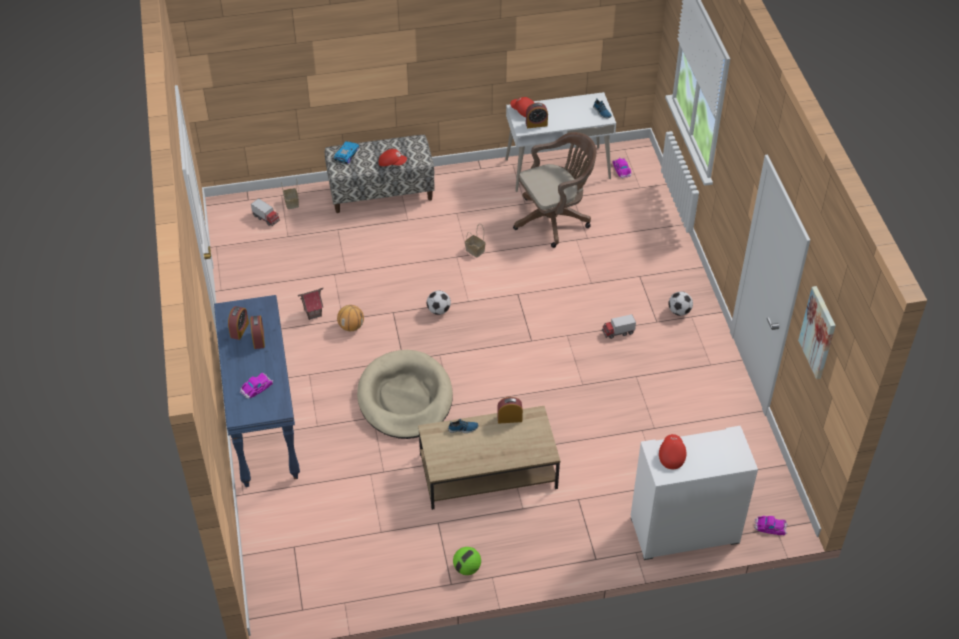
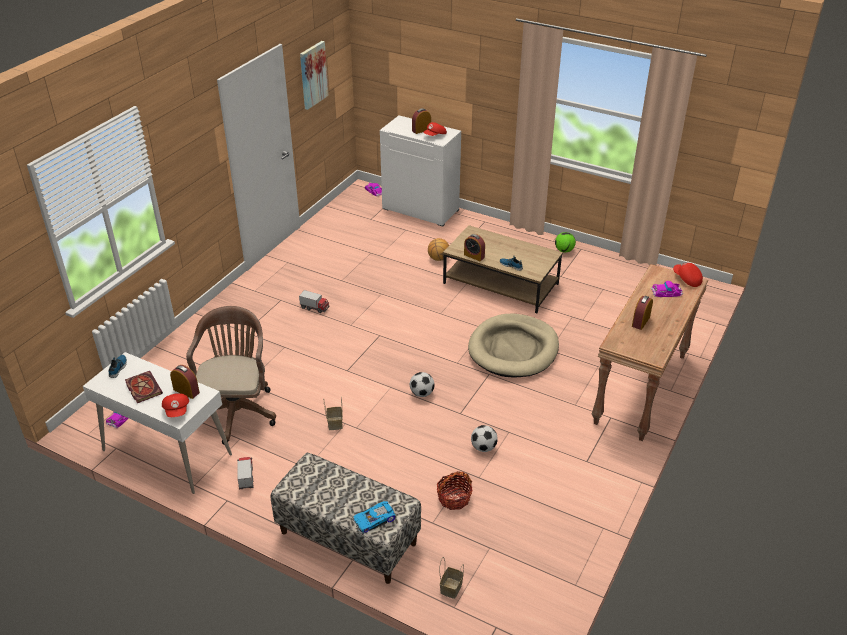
camera: 140 degrees left, 10 degrees down
blue console table [214,295,300,487] -> brown console table [592,264,708,441]
alarm clock [228,306,249,340] -> alarm clock moved to [412,108,431,134]
toy truck [251,198,280,226] -> toy truck moved to [237,457,254,489]
toy house [298,288,323,320] -> none
basketball [337,305,364,331] -> basketball moved to [428,238,449,261]
red cap [379,149,407,166] -> red cap moved to [673,263,703,287]
brown office chair [513,132,597,248] -> brown office chair turned 75 degrees clockwise [186,306,276,445]
football [668,292,693,316] -> football moved to [471,425,498,452]
none -> book [125,371,163,403]
none -> basket [437,471,472,510]

